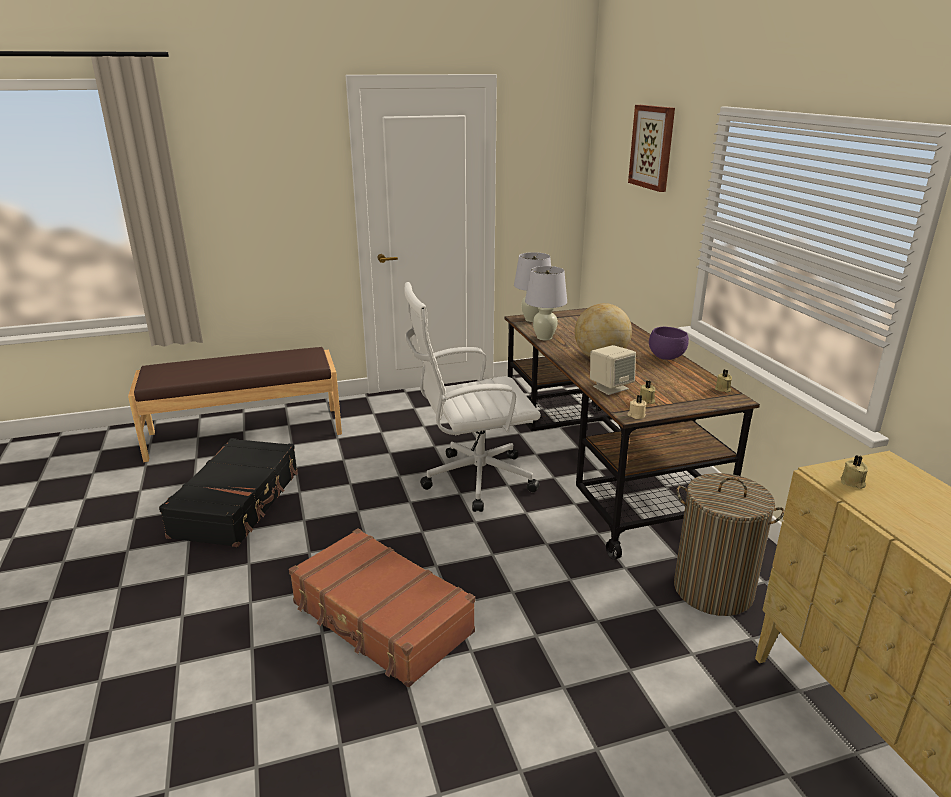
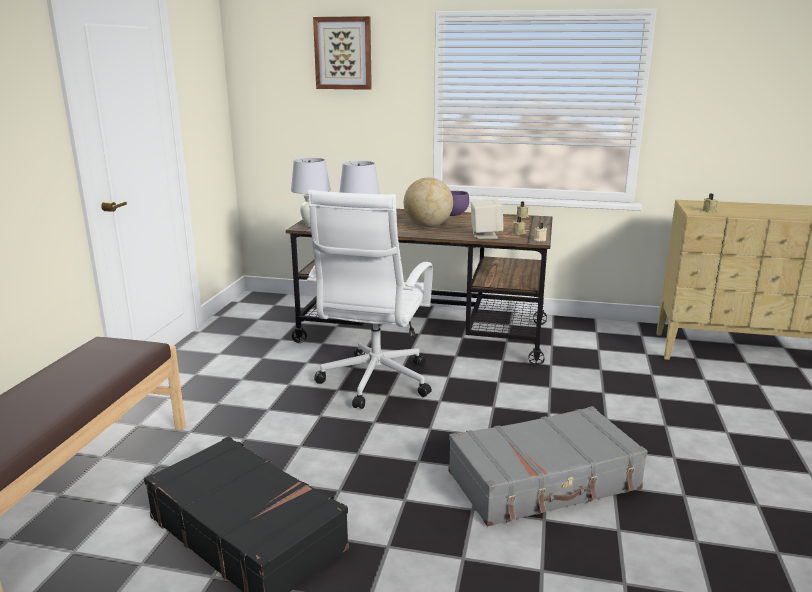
camera: 60 degrees left, 5 degrees down
brown suitcase [289,528,475,687] -> grey suitcase [448,406,648,526]
laundry basket [674,473,785,616] -> none

